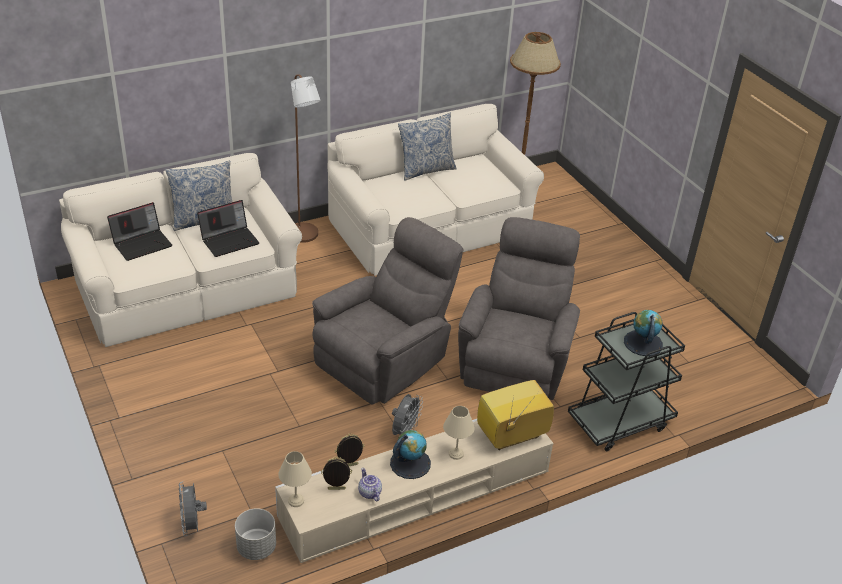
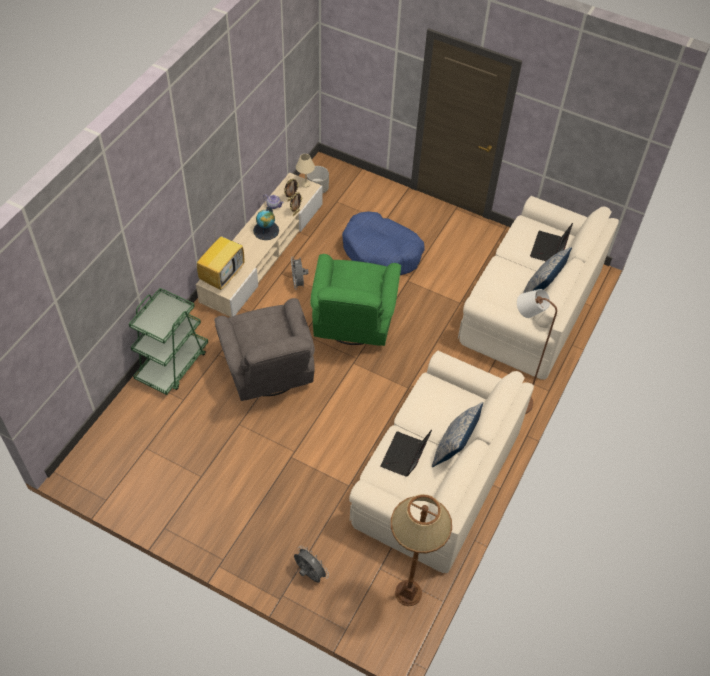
camera: 145 degrees right, 15 degrees up
grey fan [179,482,207,536] -> grey fan moved to [294,546,329,583]
laptop [197,200,259,257] -> laptop moved to [380,430,432,477]
grey armchair [312,217,463,405] -> green armchair [310,254,401,346]
beige table lamp [443,406,475,460] -> none
black cart [568,312,685,451] -> green cart [129,288,208,395]
globe [624,310,663,356] -> none
none -> blue dog bed [342,212,425,275]

